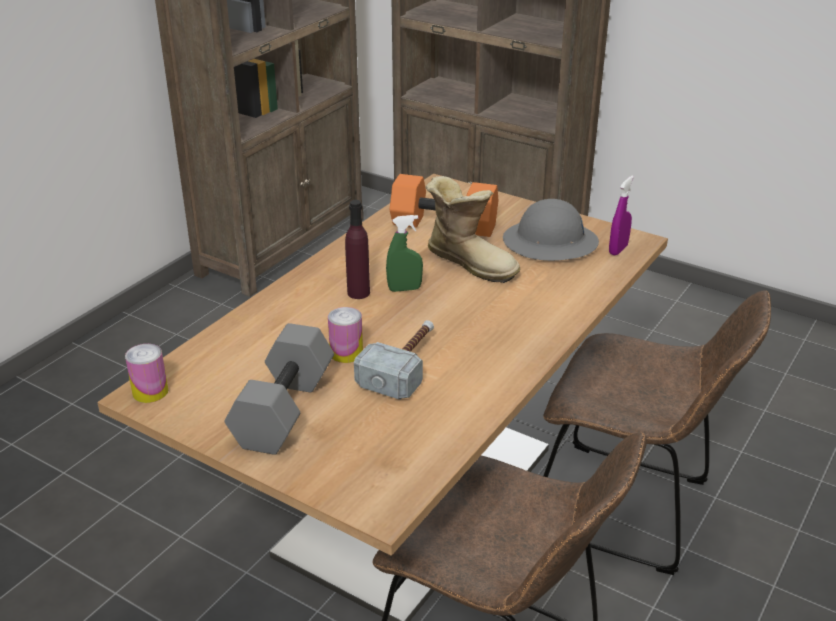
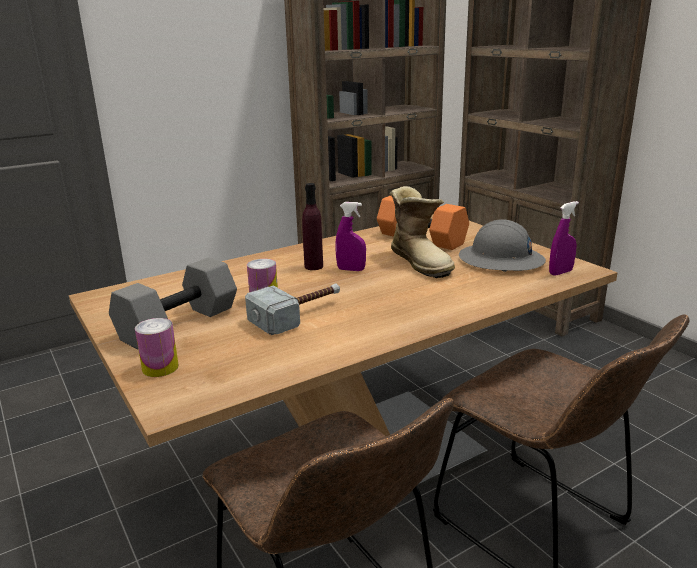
camera: 25 degrees right, 10 degrees down
can [125,344,168,403] -> can moved to [135,318,179,377]
green spray bottle [386,215,423,292] -> purple spray bottle [335,202,366,271]

